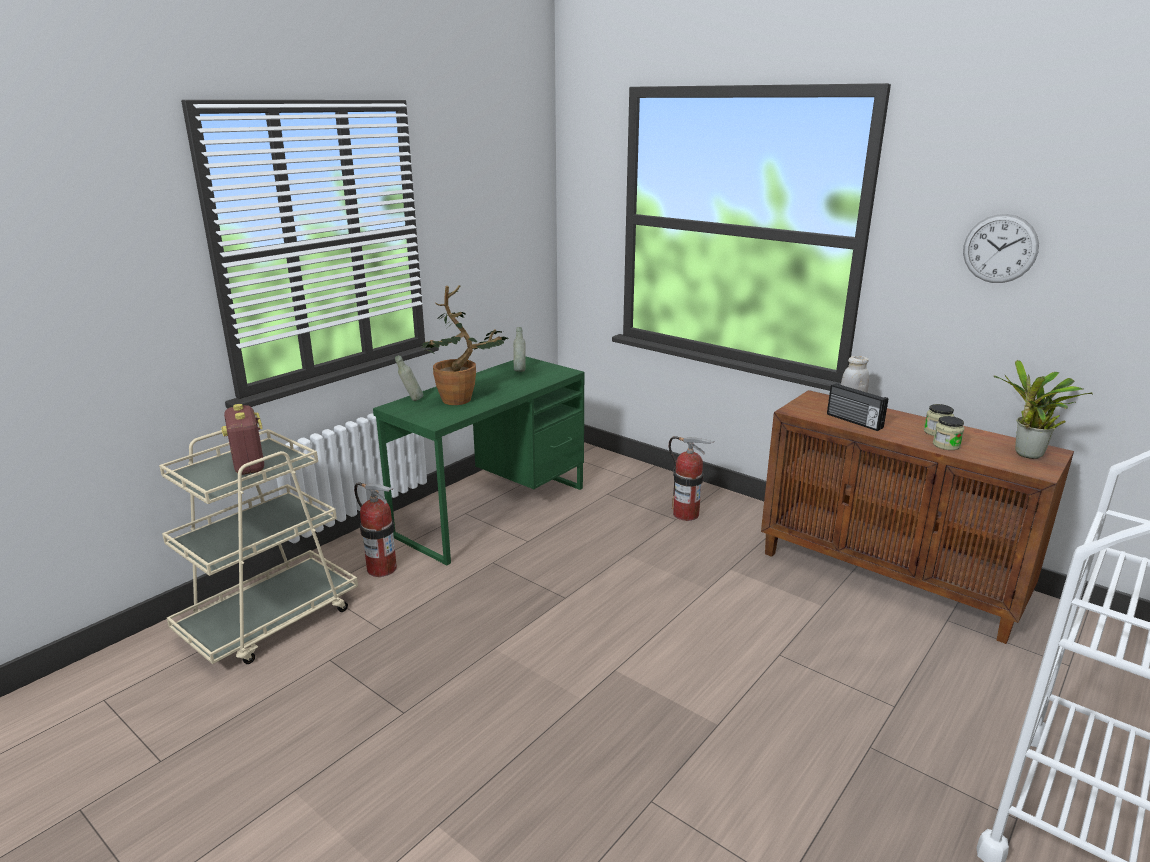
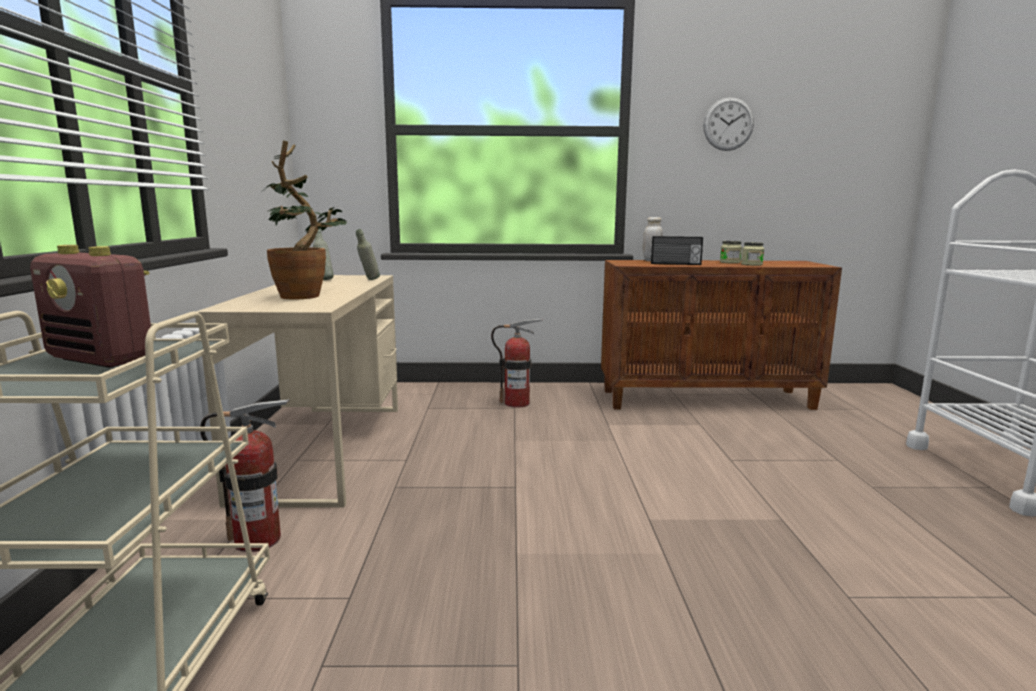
camera: 40 degrees left, 10 degrees down
green desk [373,356,585,565] -> beige desk [196,275,398,507]
grey bottle [395,355,423,401] -> grey bottle moved to [356,229,380,280]
potted plant [994,360,1093,459] -> none

